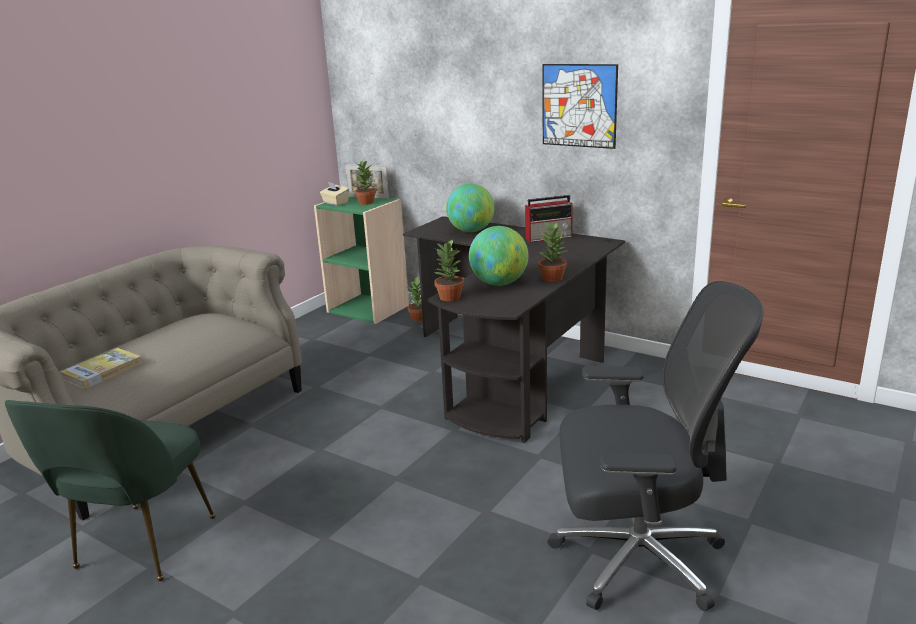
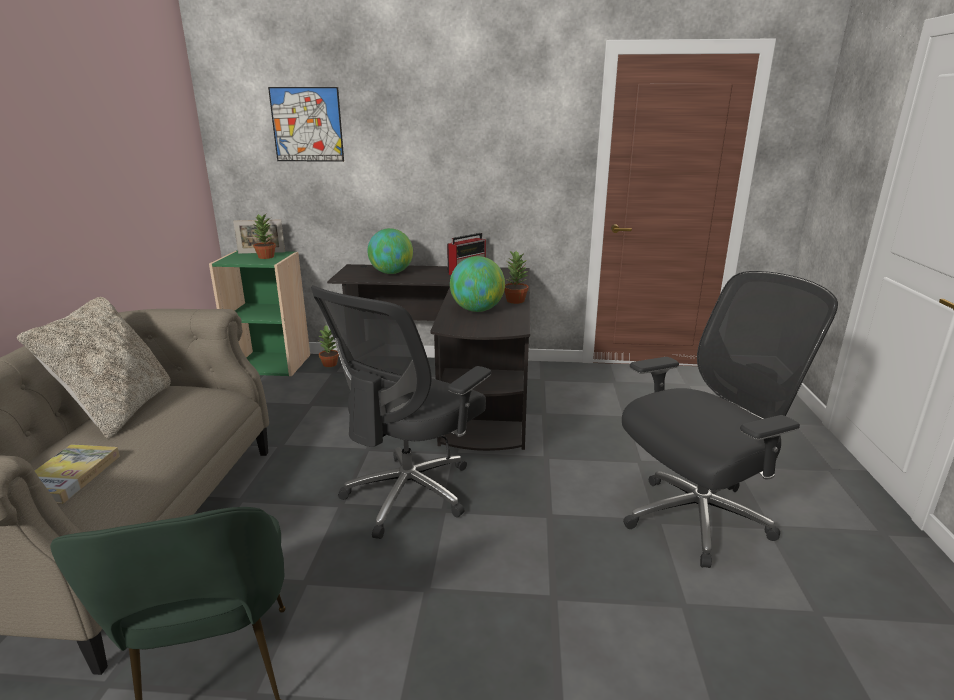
camera: 30 degrees left, 0 degrees up
beige tissue box [320,182,349,206] -> none
potted plant [433,239,464,301] -> none
picture [542,64,618,149] -> picture moved to [268,87,344,162]
none -> beige pillow [17,297,171,438]
none -> office chair [311,285,491,539]

